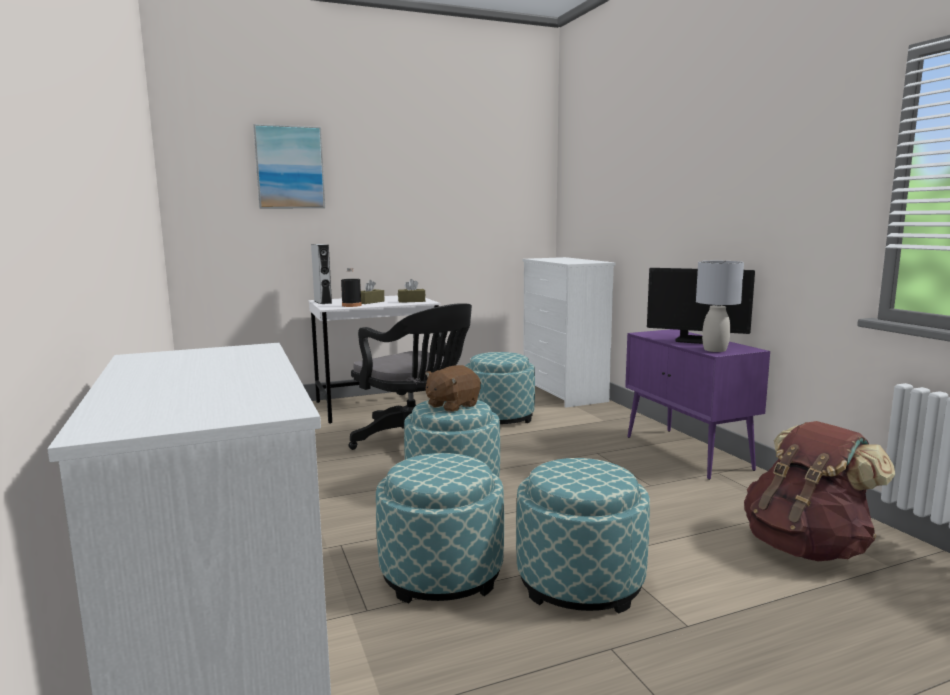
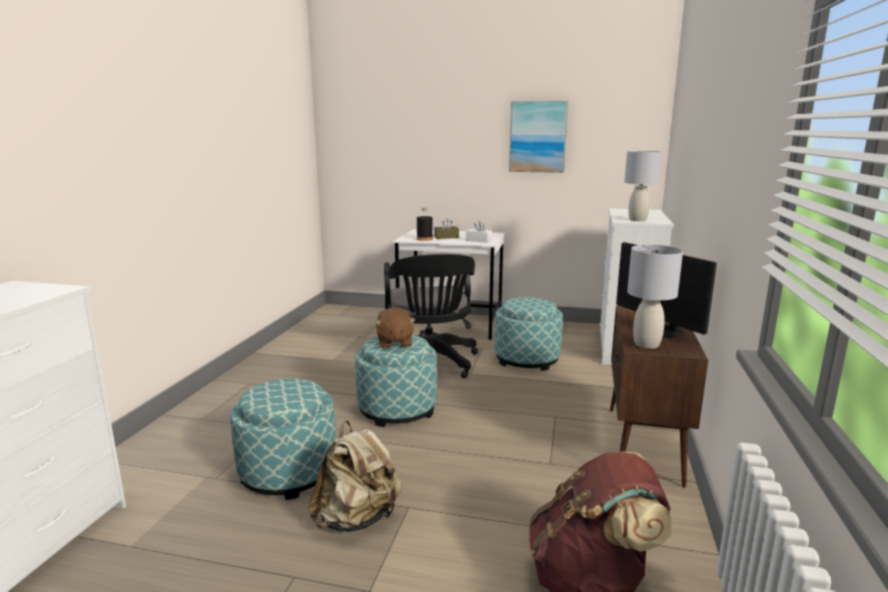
camera: 35 degrees right, 5 degrees up
picture [253,124,325,208] -> picture moved to [509,100,568,173]
grey speaker [311,244,332,304] -> none
brown tissue box [398,279,426,303] -> white tissue box [466,221,492,243]
brown plush toy [425,365,481,412] -> brown plush toy turned 90 degrees counterclockwise [375,307,416,349]
ottoman [516,458,650,614] -> beige backpack [308,421,402,532]
purple cabinet [625,329,770,480] -> brown cabinet [610,305,708,487]
none -> grey table lamp [624,151,662,221]

